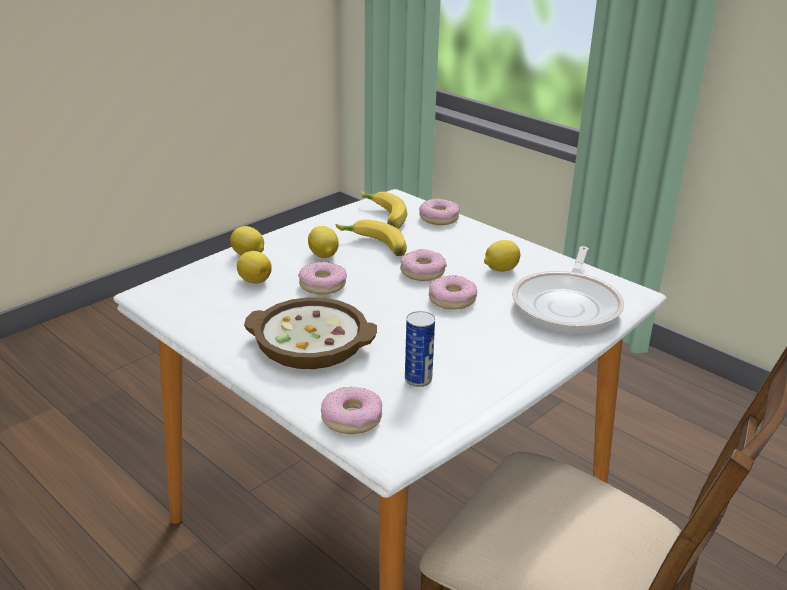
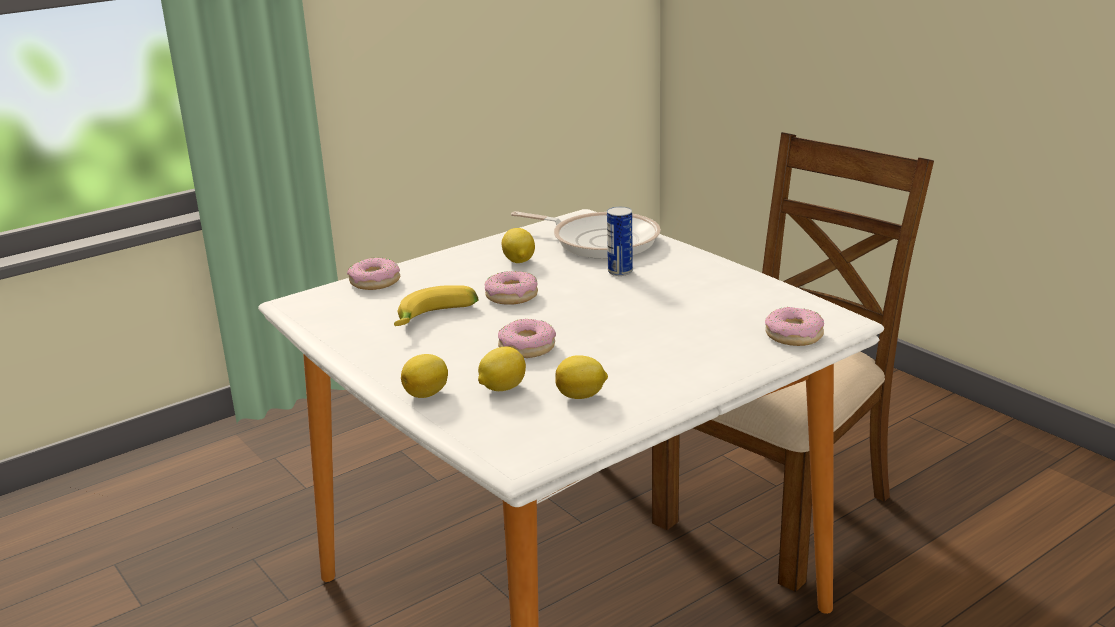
camera: 80 degrees left, 5 degrees down
bowl [244,297,377,369] -> none
lemon [308,226,339,258] -> lemon moved to [555,355,608,399]
banana [361,191,407,229] -> none
can [405,311,435,387] -> can moved to [607,207,633,276]
donut [429,275,477,309] -> none

